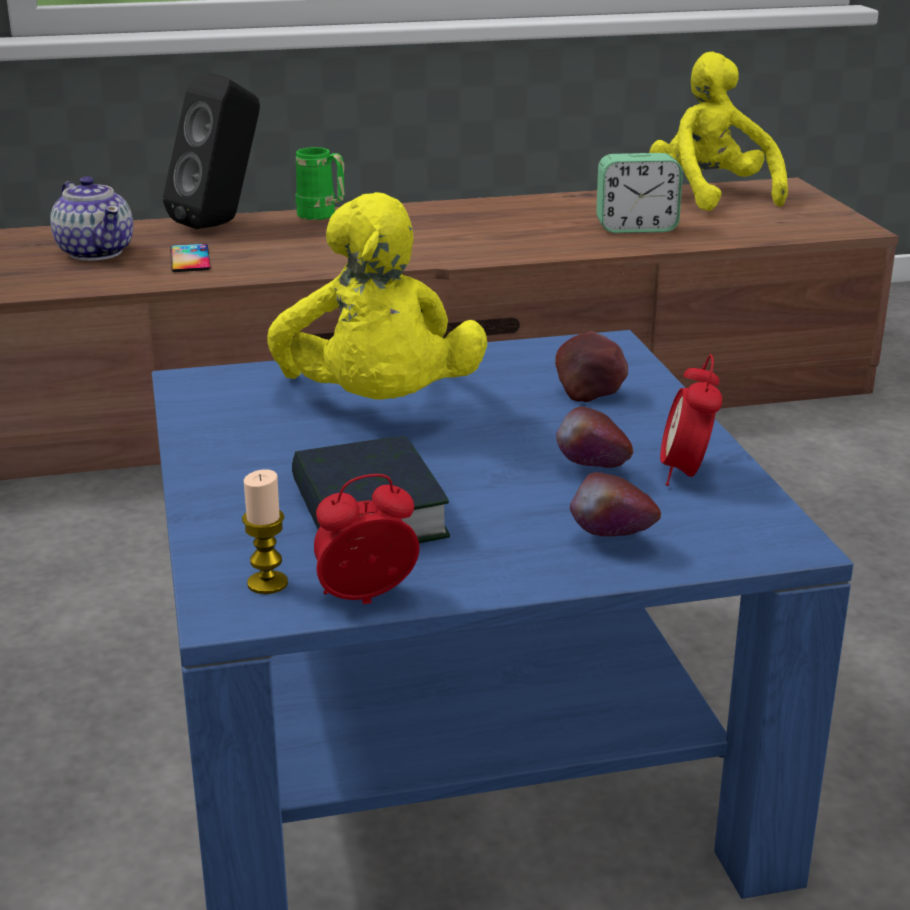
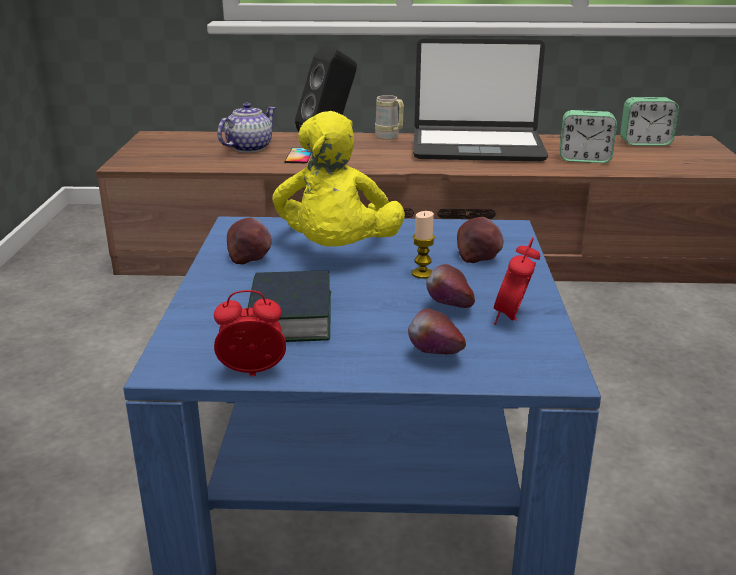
camera: 15 degrees right, 0 degrees up
teapot [50,176,133,261] -> teapot turned 120 degrees counterclockwise [218,103,276,152]
candle [242,469,288,594] -> candle moved to [412,211,435,279]
green mug [296,147,344,220] -> beige mug [375,95,404,140]
yellow plush toy [649,52,788,211] -> alarm clock [620,97,679,146]
none -> apple [227,217,271,264]
none -> laptop [413,38,548,162]

